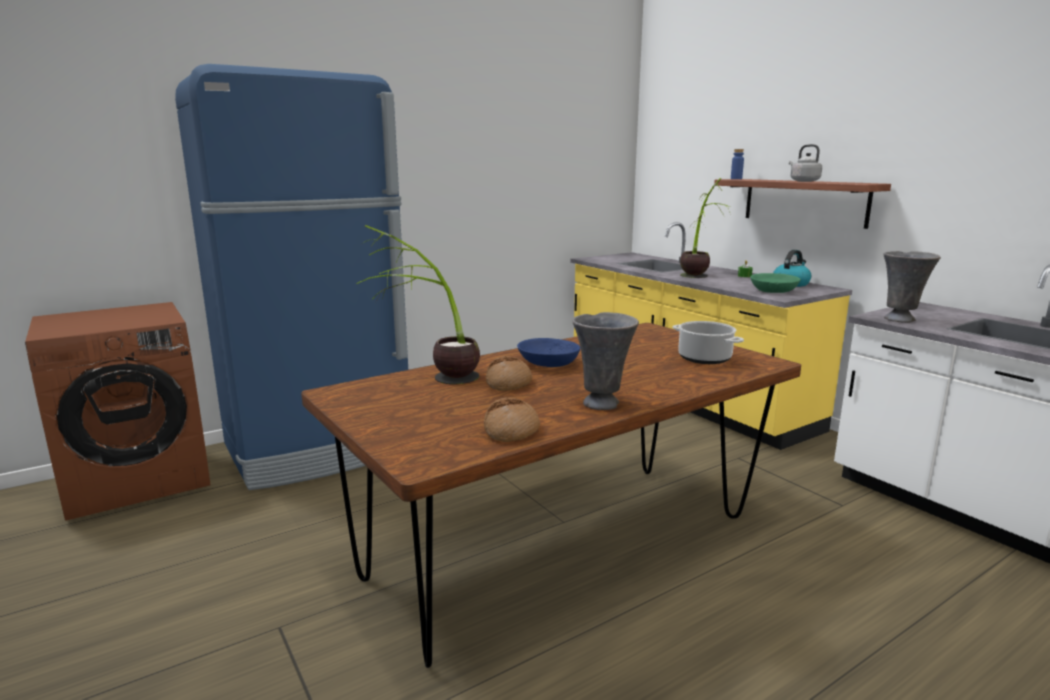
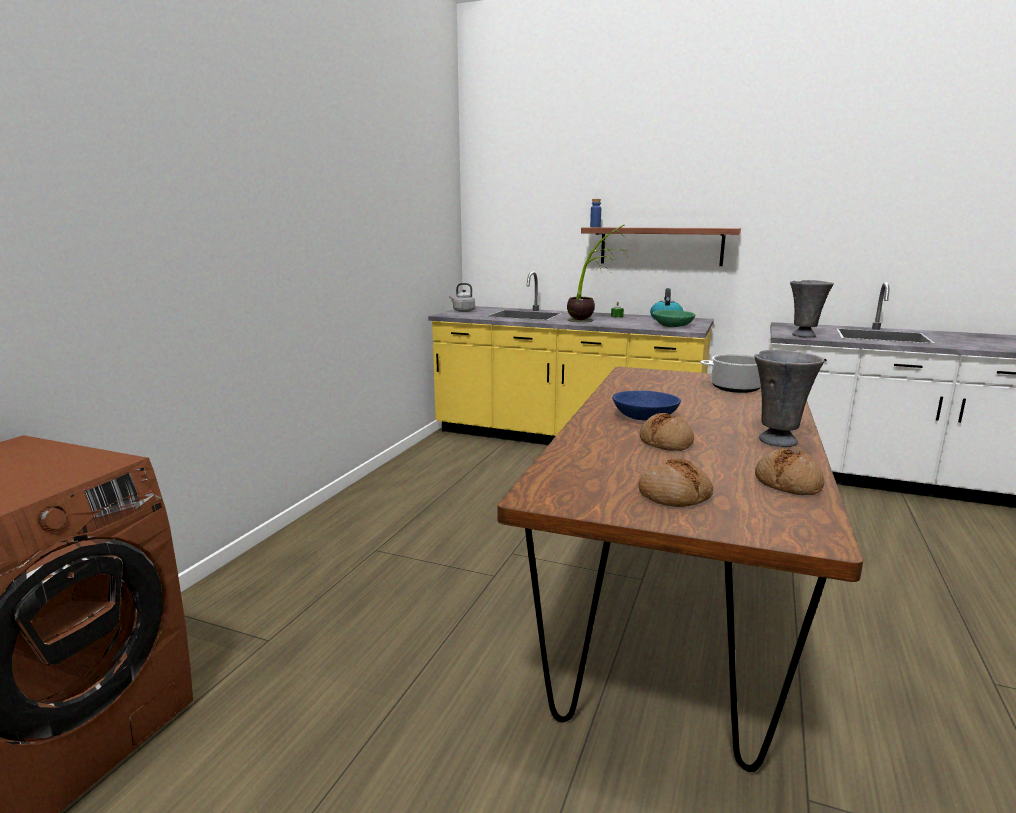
camera: 35 degrees left, 0 degrees up
blue fridge [175,64,408,490] -> none
potted plant [356,225,480,384] -> none
grey kettle [789,144,822,182] -> grey kettle moved to [449,283,475,312]
none -> bread [638,458,713,507]

